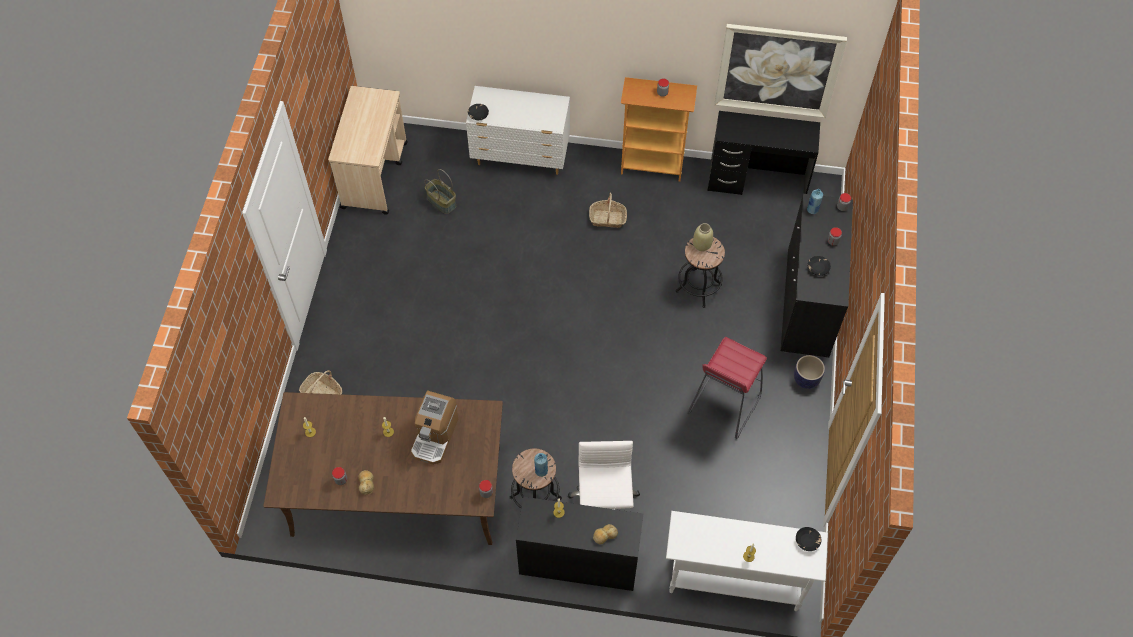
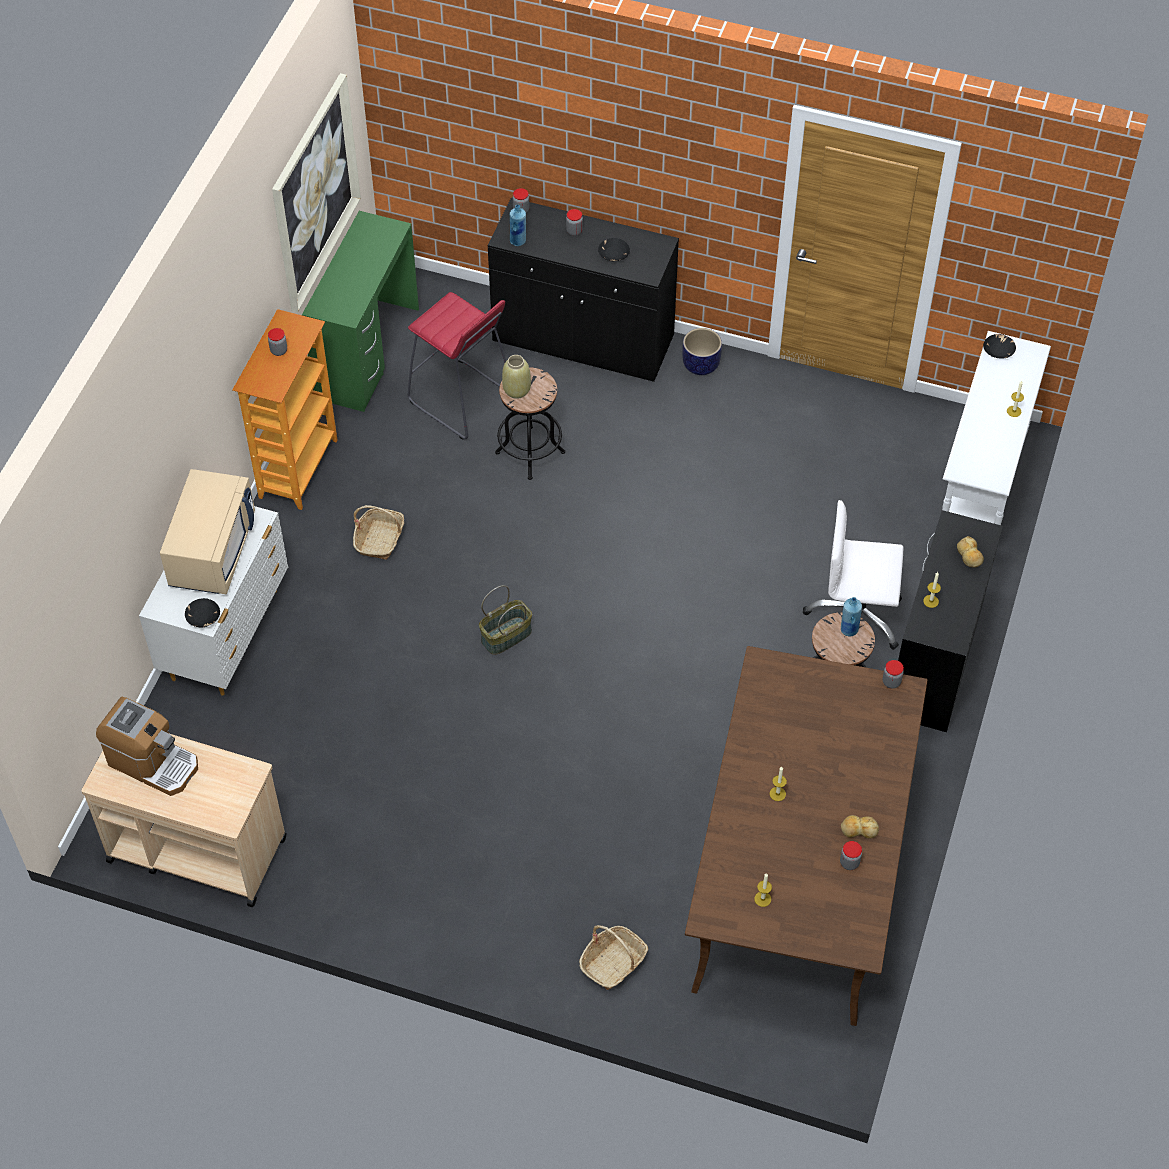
camera: 80 degrees left, 5 degrees down
coffee machine [411,391,458,465] -> coffee machine moved to [96,697,198,796]
basket [425,169,456,214] -> basket moved to [479,585,532,655]
red stool [687,337,767,439] -> red stool moved to [408,292,506,440]
black desk [707,111,820,195] -> green desk [302,211,419,412]
none -> beige microwave [160,469,255,595]

